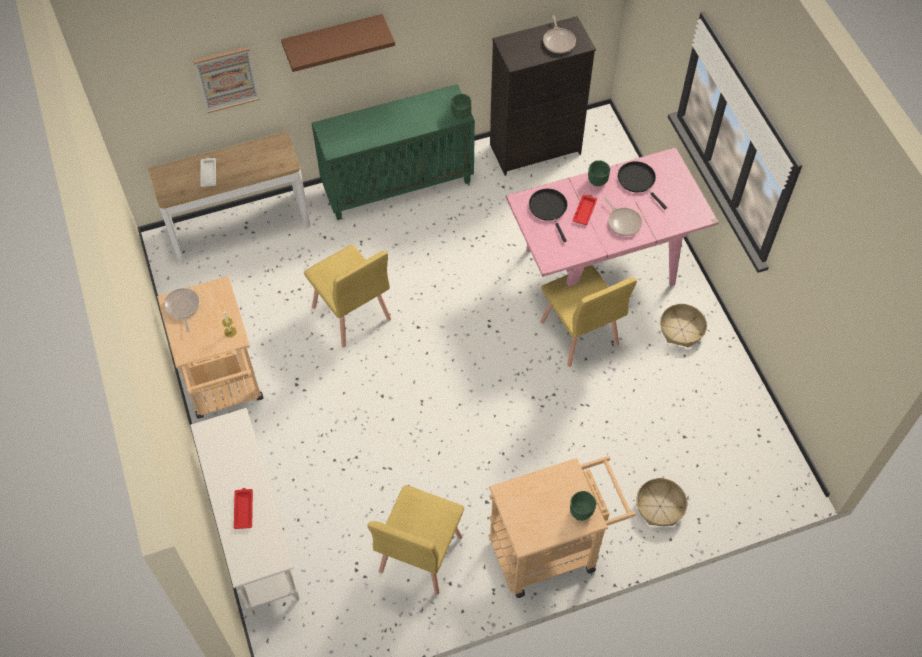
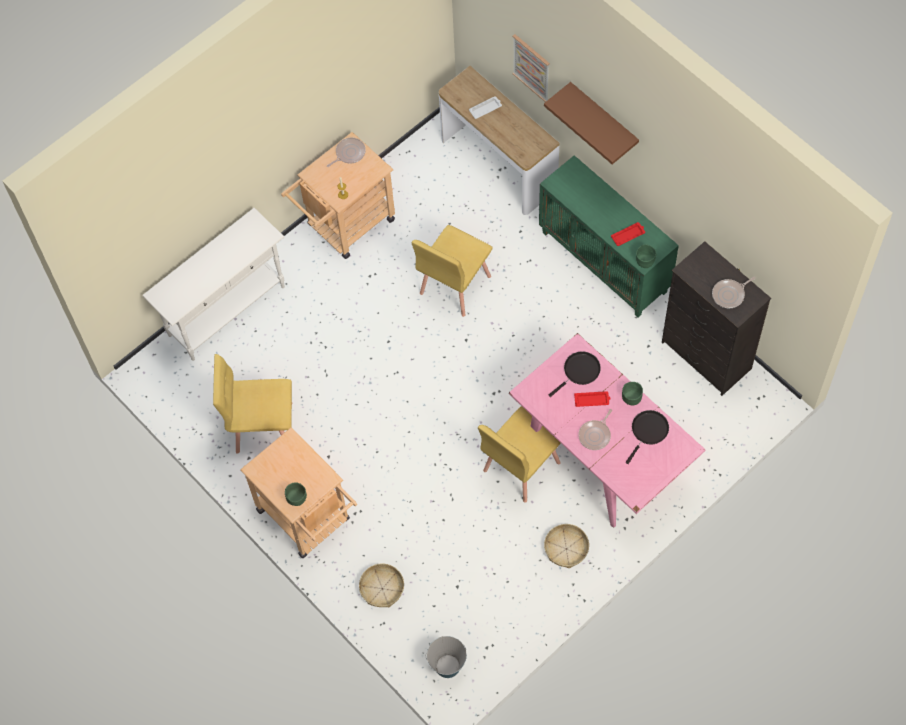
camera: 70 degrees right, 5 degrees up
red tray [234,488,253,529] -> red tray moved to [611,222,645,246]
none -> bucket [426,636,467,678]

